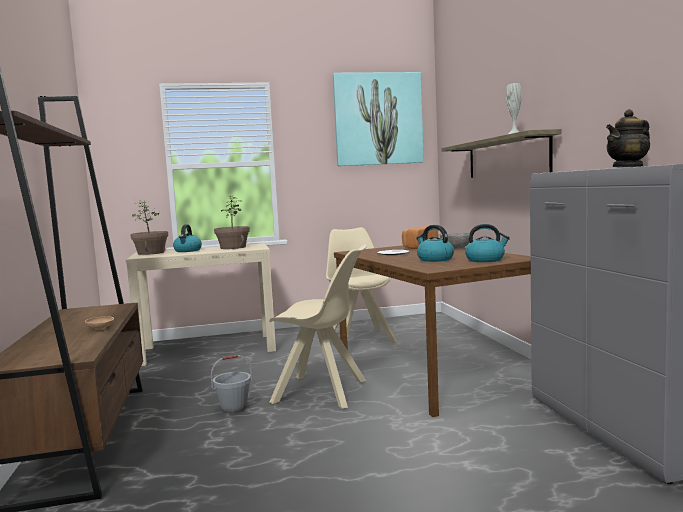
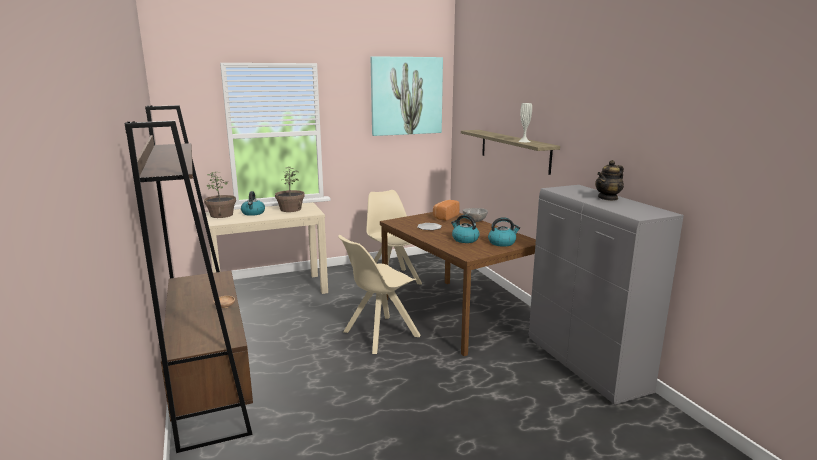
camera: 10 degrees left, 10 degrees up
grey bucket [211,354,252,413] -> none
beige chair [269,245,367,409] -> beige chair turned 135 degrees clockwise [338,235,420,354]

